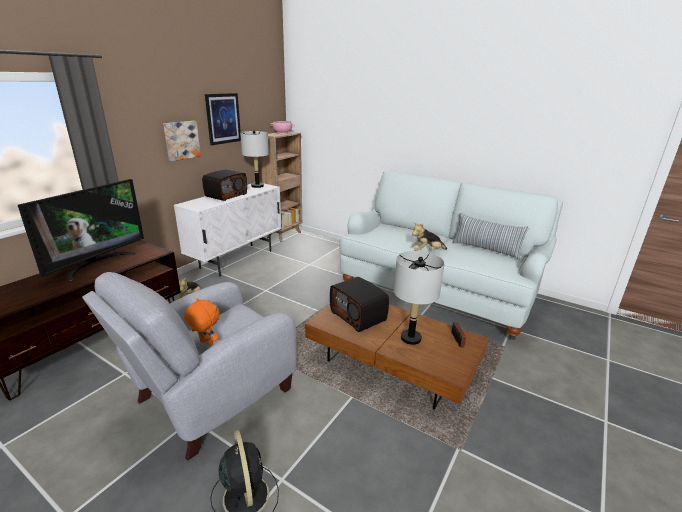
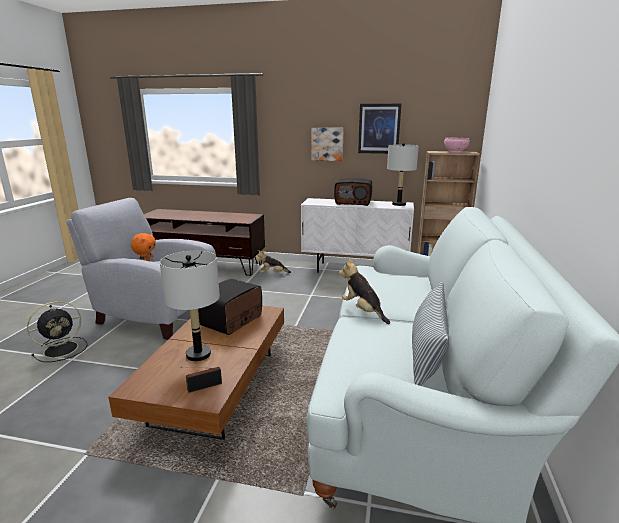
camera: 70 degrees right, 5 degrees down
television [18,179,144,281] -> none

